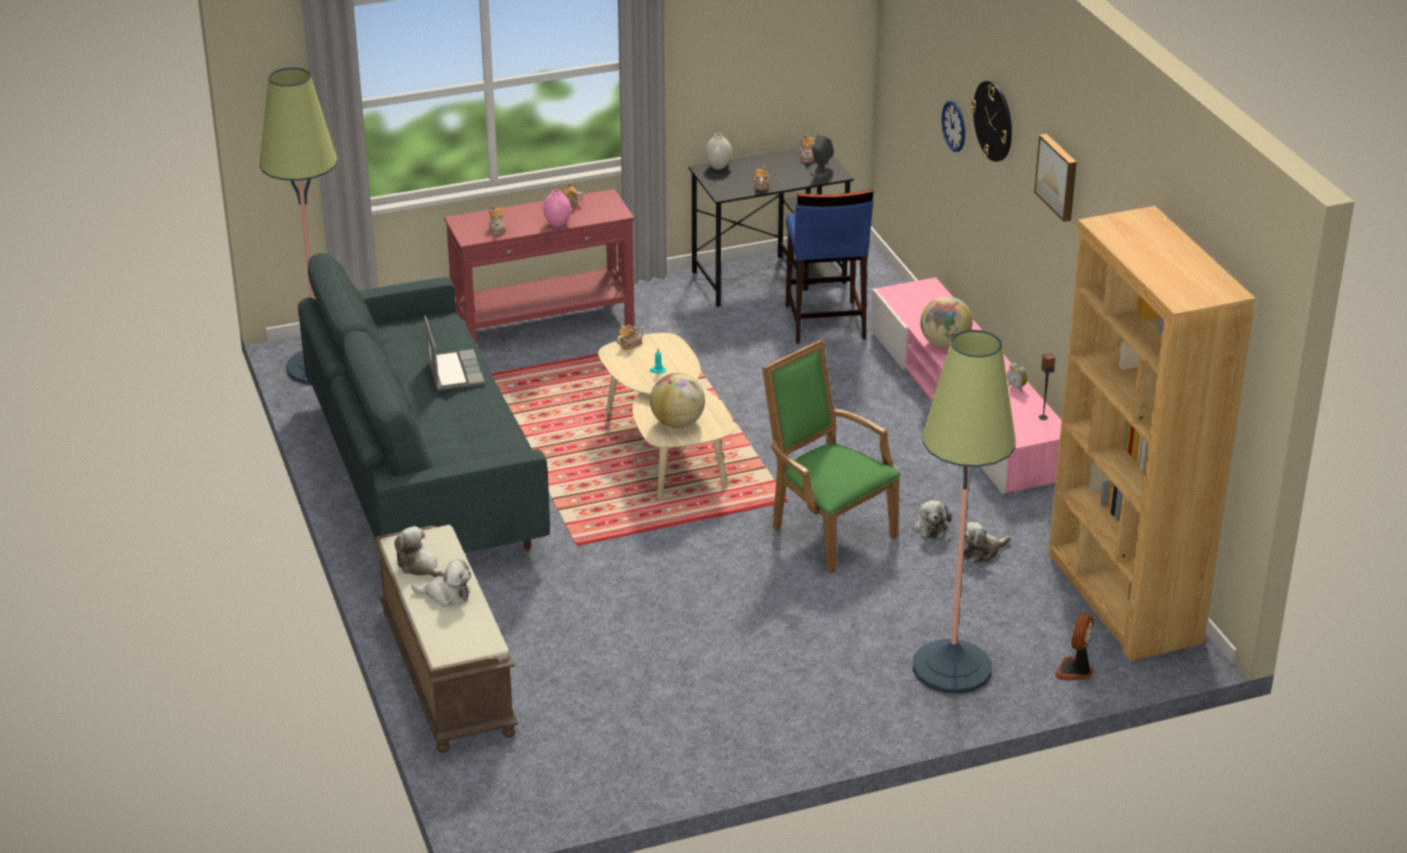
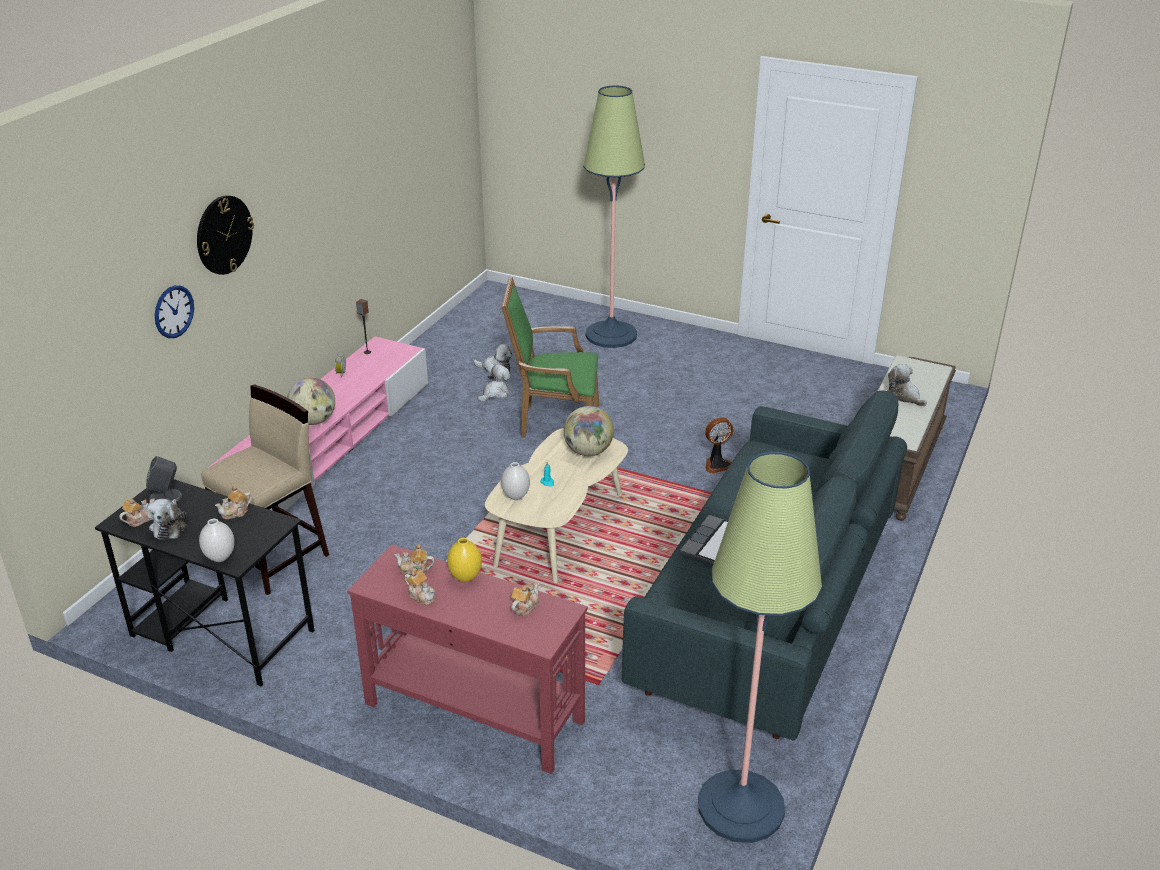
camera: 135 degrees left, 0 degrees up
plush toy [394,526,445,577] -> plush toy moved to [147,499,187,540]
pink vase [543,189,571,227] -> yellow vase [447,538,482,582]
teapot [616,324,644,350] -> teapot moved to [395,544,435,575]
green armchair [762,339,900,574] -> green armchair turned 90 degrees clockwise [502,277,599,437]
blue stool [786,189,874,344] -> beige stool [202,384,329,595]
picture [1034,134,1077,222] -> none
brown bookcase [1048,206,1255,661] -> none
fan [1055,613,1094,680] -> fan moved to [705,417,733,474]
none -> white vase [501,462,530,500]

